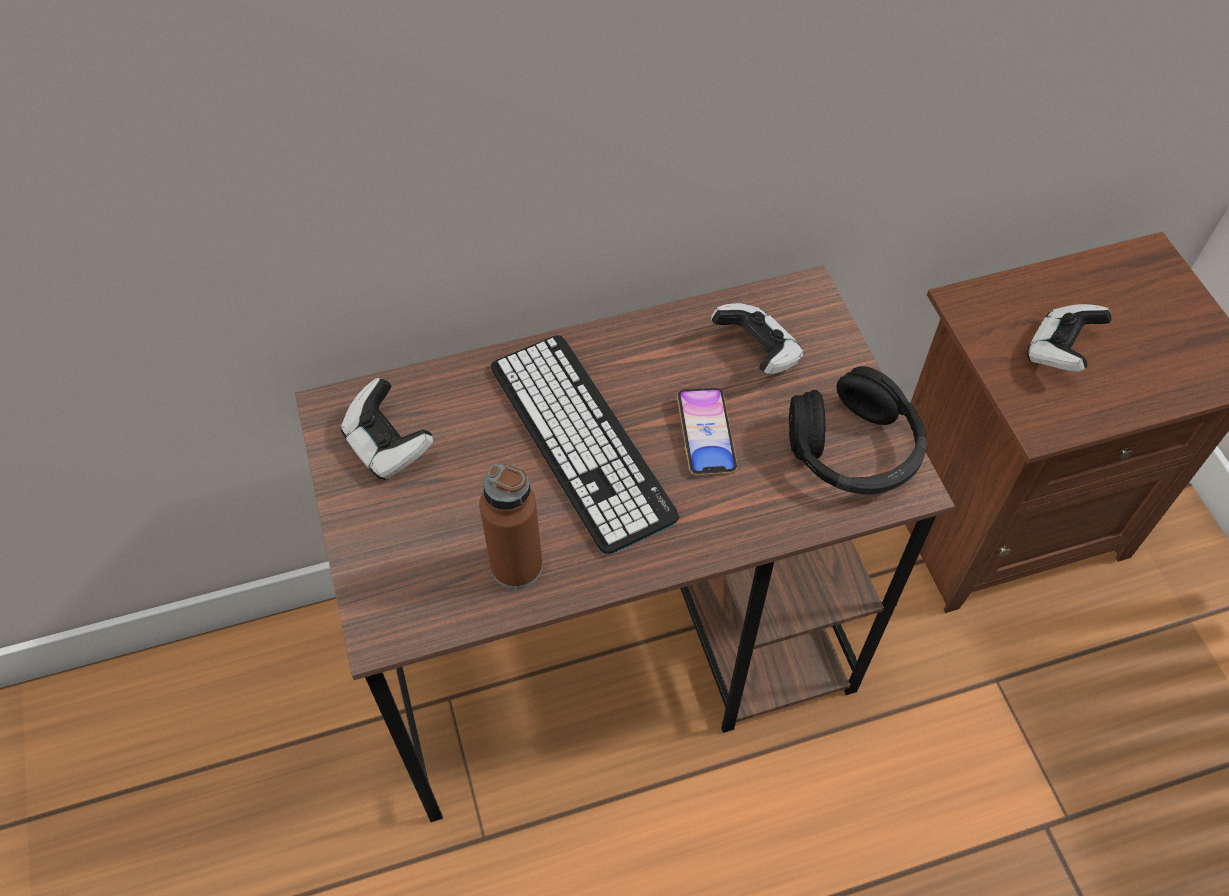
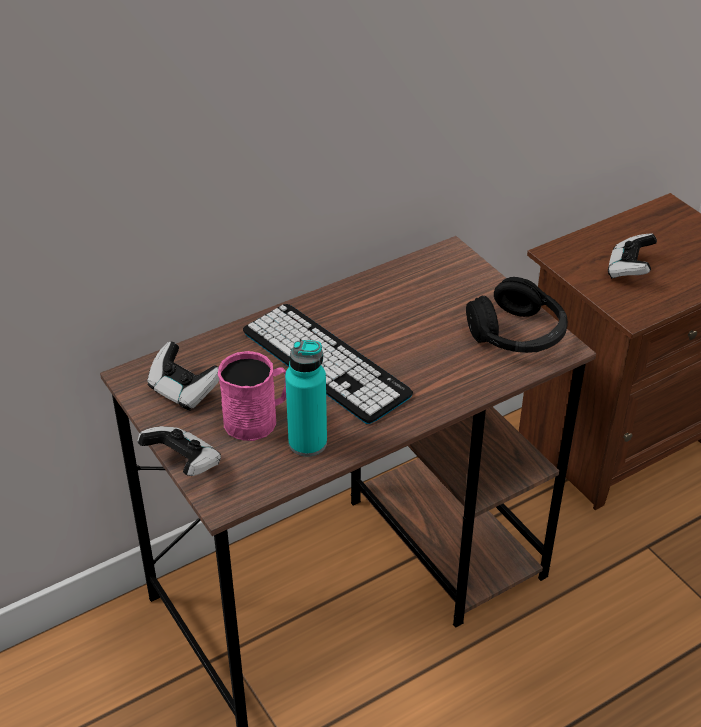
camera: 15 degrees left, 15 degrees down
brown bottle [479,464,543,589] -> turquoise bottle [285,340,327,457]
phone [677,388,737,476] -> none
game controller [711,303,803,375] -> game controller moved to [137,426,221,476]
none -> pink mug [218,351,286,441]

